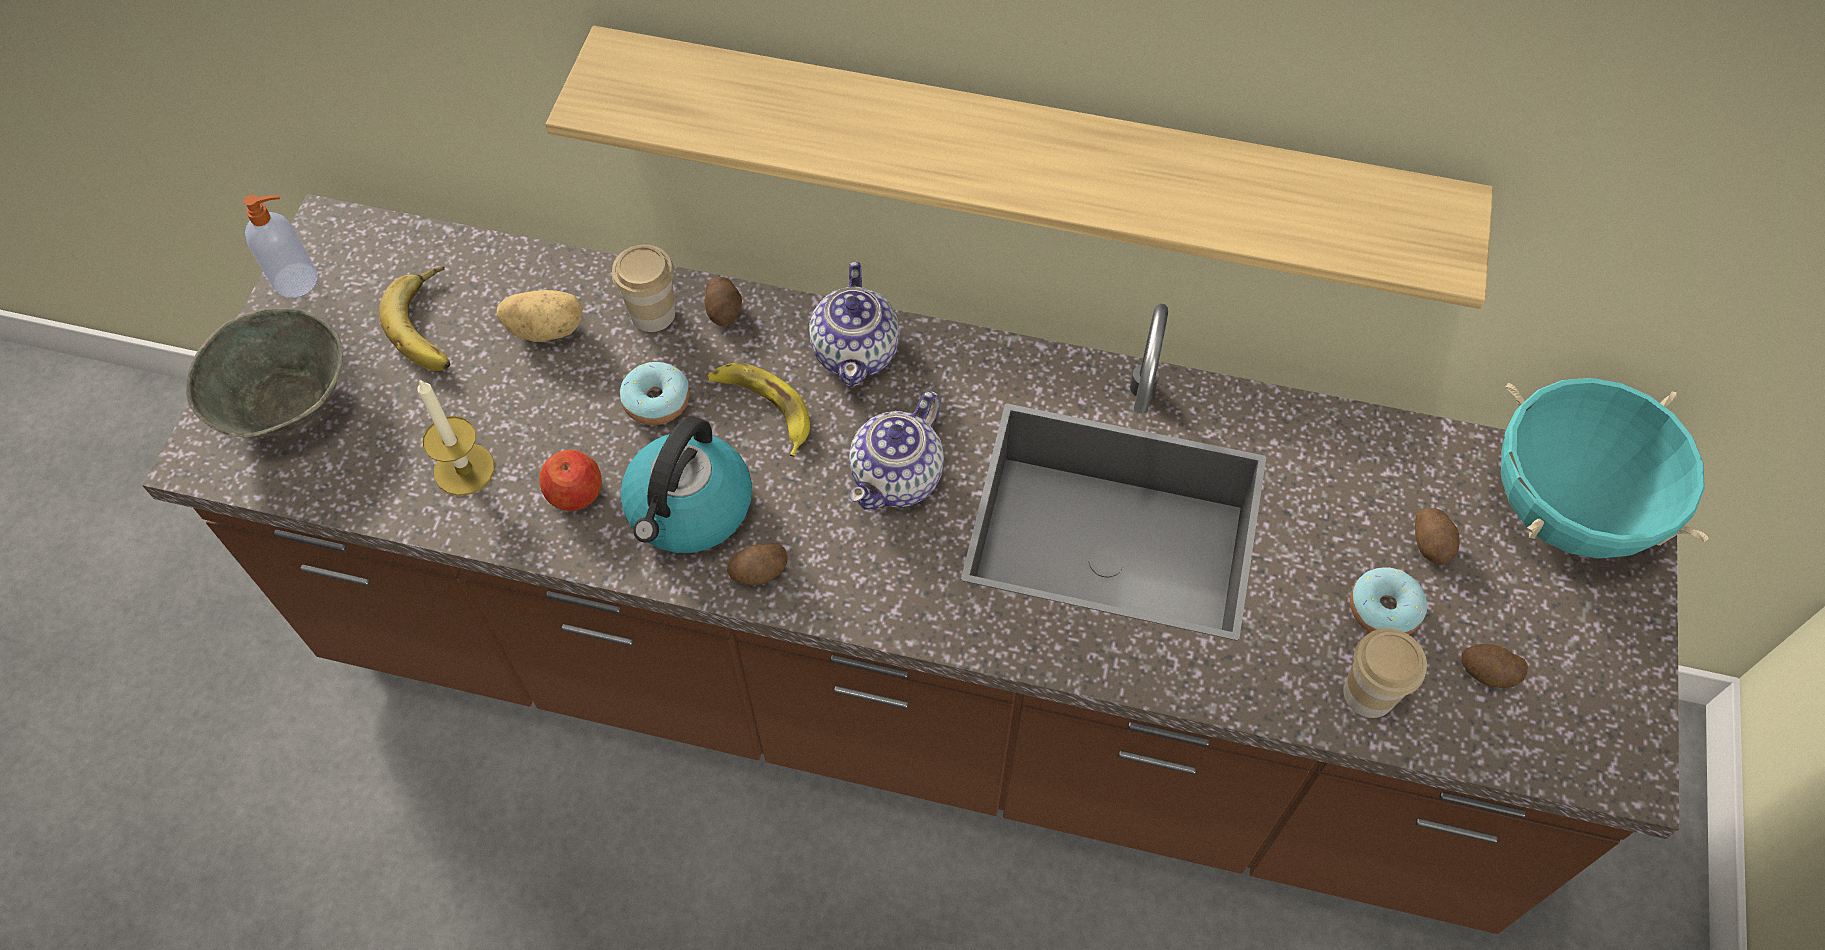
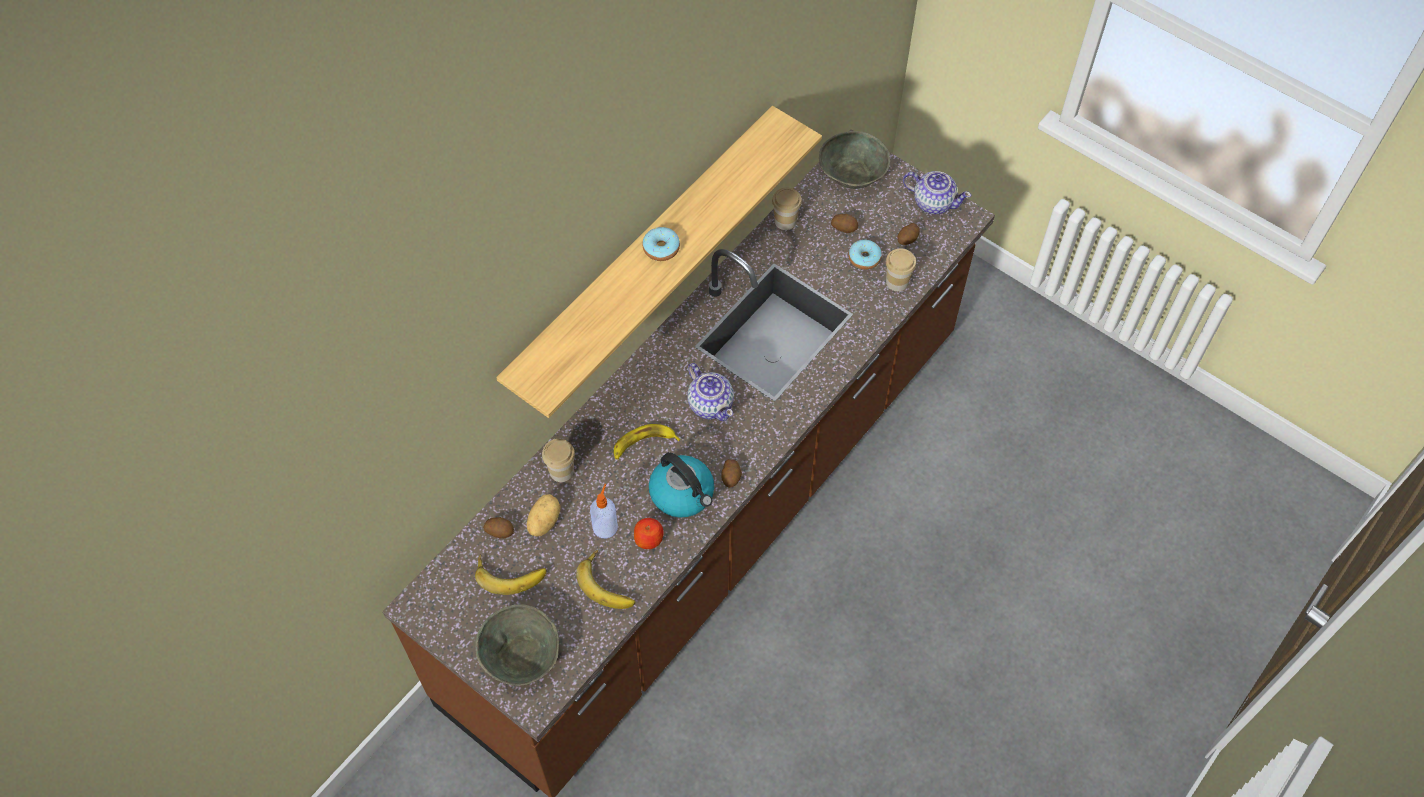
camera: 65 degrees left, 0 degrees up
soap dispenser [243,195,318,298] -> soap dispenser moved to [590,484,618,539]
candle [417,380,495,496] -> banana [576,550,636,609]
donut [620,362,690,425] -> donut moved to [642,227,680,261]
potato [704,277,742,327] -> potato moved to [483,517,514,539]
teapot [809,261,900,387] -> teapot moved to [903,171,971,214]
turquoise cooking pot [1501,378,1709,559] -> grey bowl [819,131,890,189]
none -> cup [772,188,802,230]

